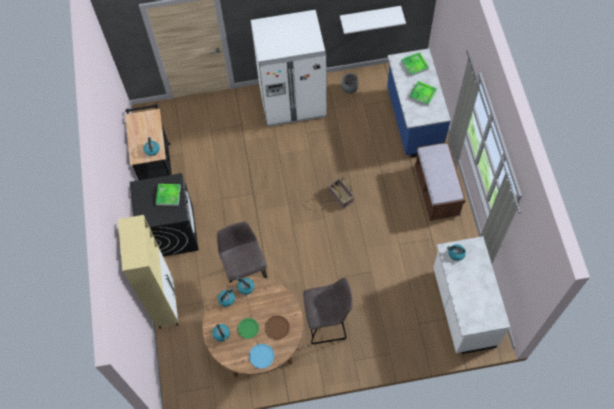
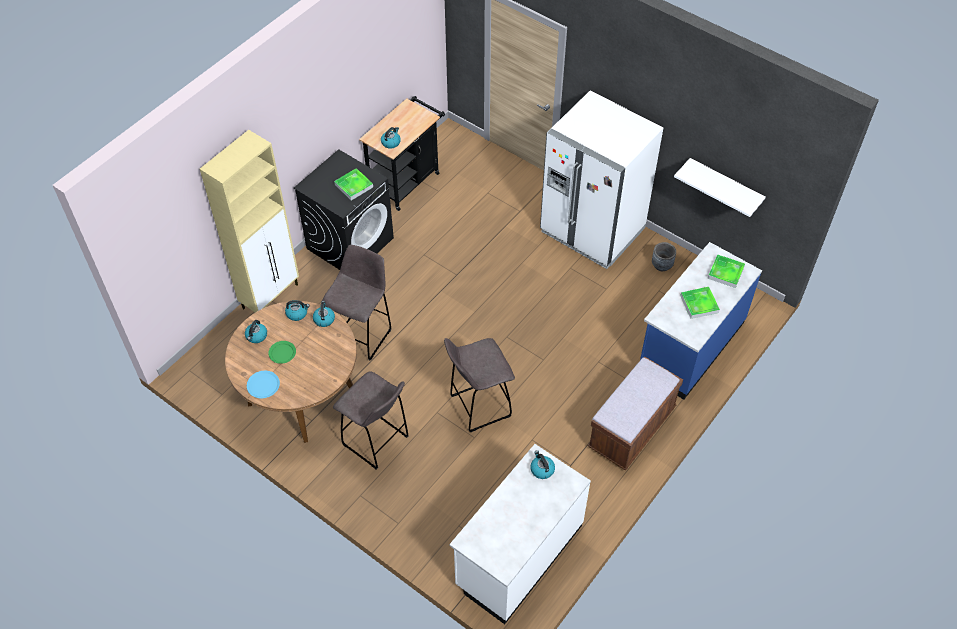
camera: 45 degrees right, 10 degrees down
brown plate [265,315,290,340] -> none
basket [328,177,355,209] -> none
none -> grey stool [444,338,515,432]

